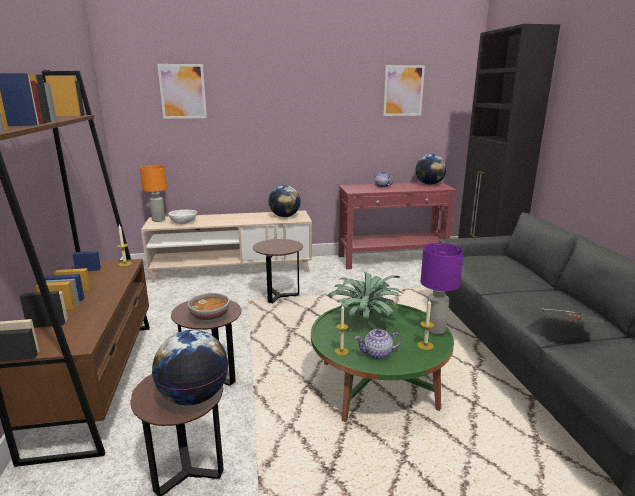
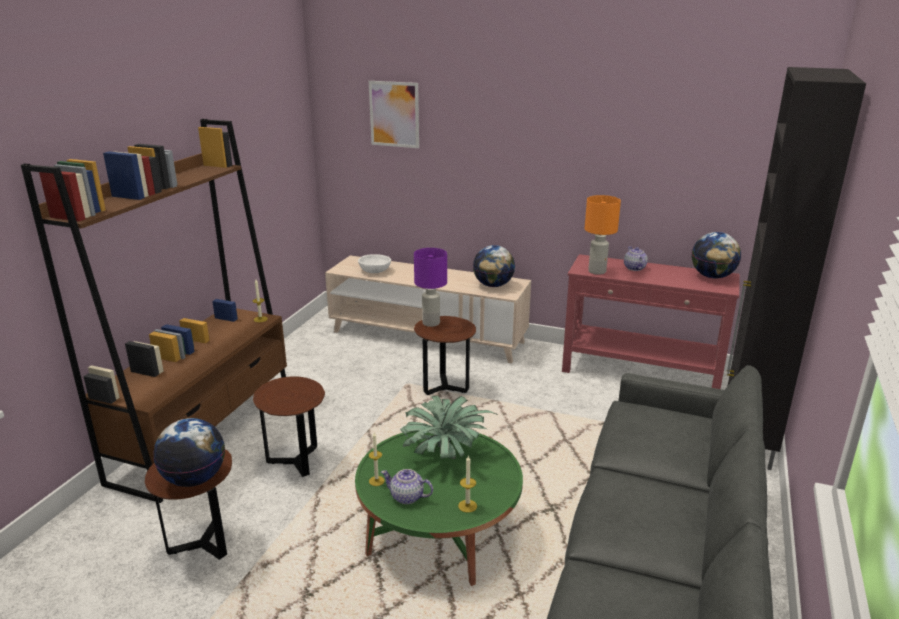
camera: 30 degrees right, 5 degrees up
orange table lamp [140,165,167,222] -> orange table lamp moved to [585,195,621,275]
bowl [188,293,230,322] -> none
picture [383,65,425,116] -> none
purple table lamp [421,243,464,334] -> purple table lamp moved to [414,248,447,327]
newspaper [540,308,607,324] -> none

